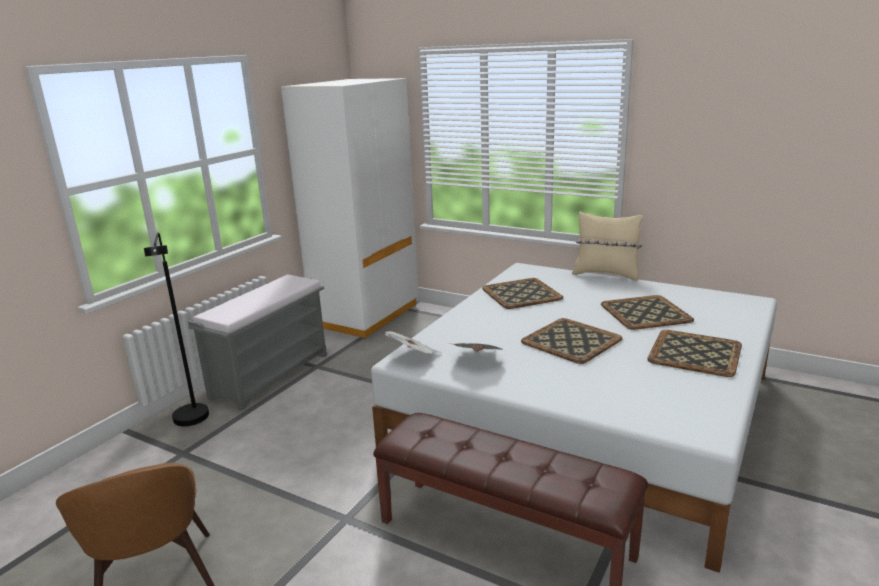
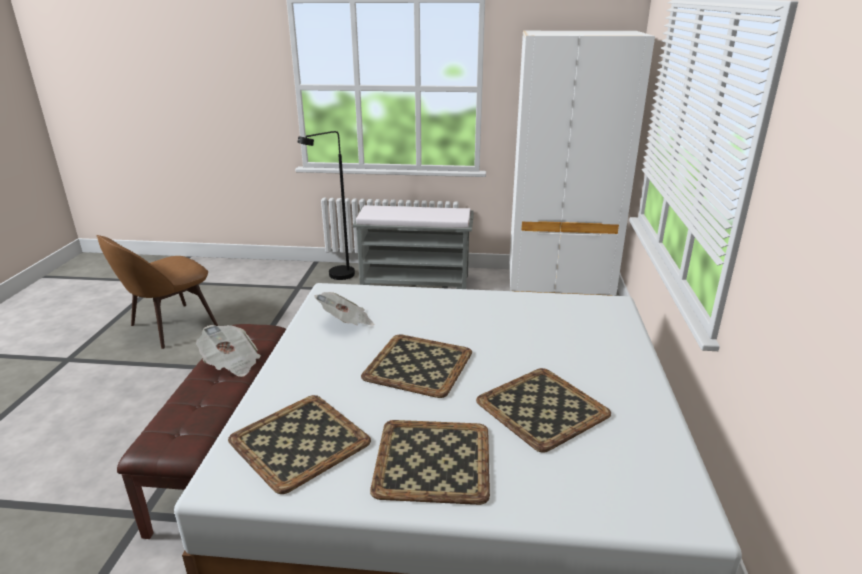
camera: 65 degrees right, 5 degrees up
newspaper [384,331,442,354] -> newspaper moved to [196,325,261,377]
tray [482,278,563,309] -> tray moved to [228,395,371,494]
beige pillow [572,212,643,281] -> none

